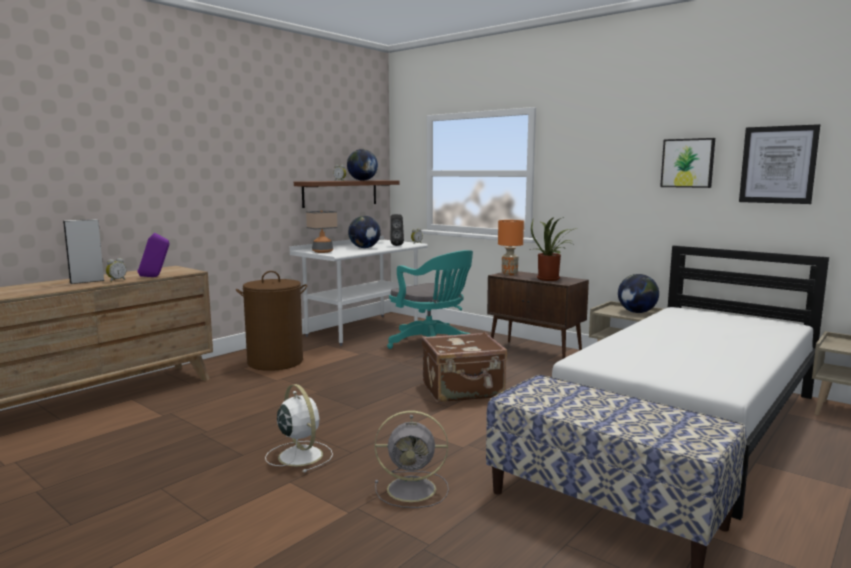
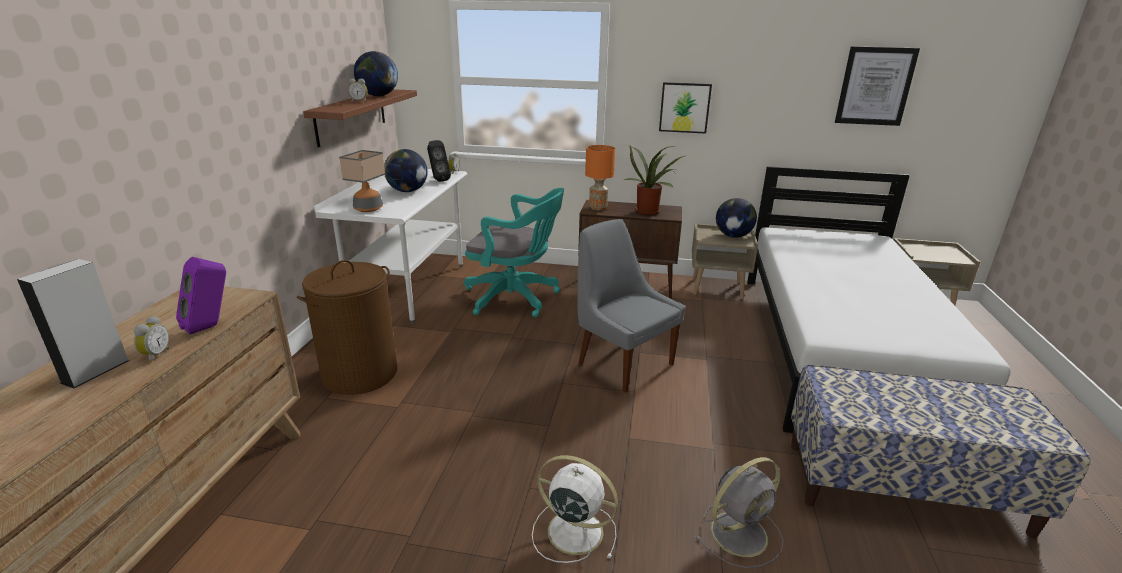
camera: 30 degrees left, 15 degrees up
brown suitcase [422,332,507,403] -> grey chair [577,219,685,393]
picture [660,138,715,188] -> picture moved to [659,82,712,134]

